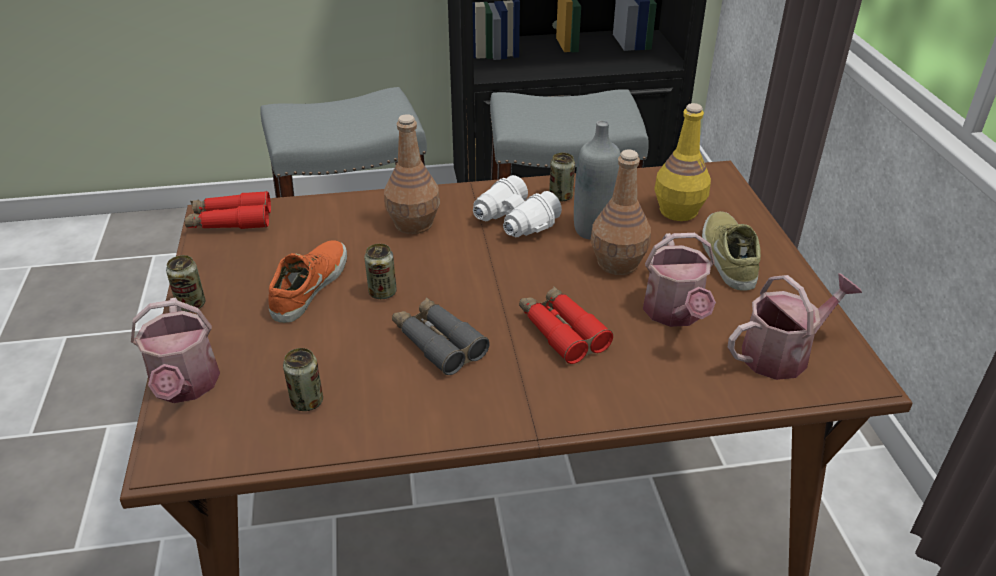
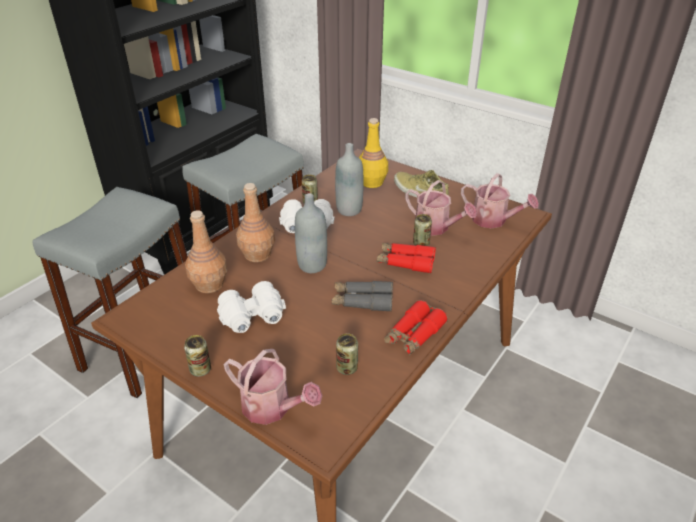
camera: 45 degrees left, 0 degrees up
red binoculars [184,191,271,229] -> red binoculars moved to [384,300,448,355]
orange shoe [268,240,347,323] -> white binoculars [217,281,286,333]
can [364,244,397,299] -> can moved to [413,214,432,246]
brown bottle [591,150,651,275] -> brown bottle moved to [185,210,228,293]
watering can [728,273,862,380] -> watering can turned 105 degrees clockwise [461,173,539,229]
none -> grey bottle [295,193,327,273]

